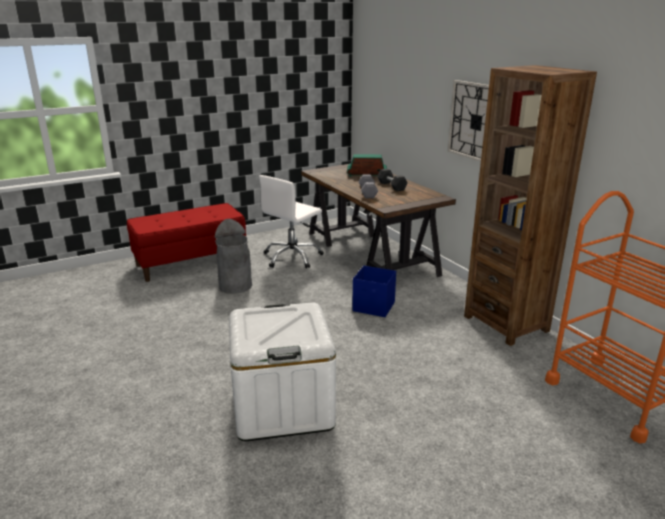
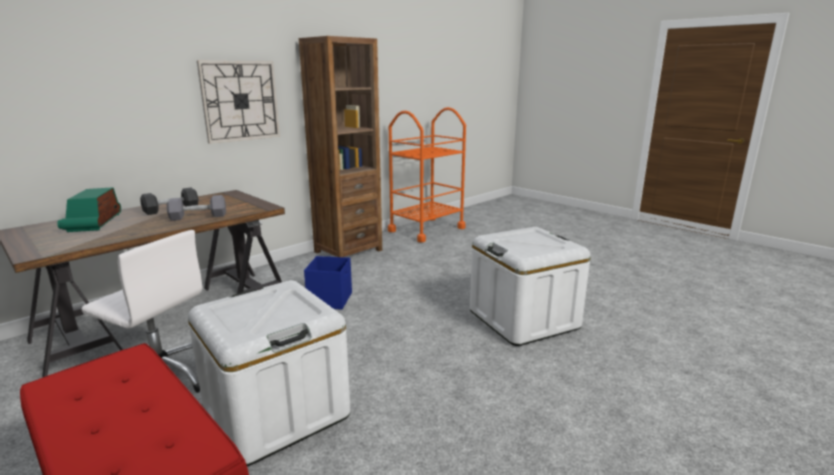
camera: 105 degrees left, 5 degrees down
grey trash can [215,219,252,294] -> white storage box [188,280,350,466]

